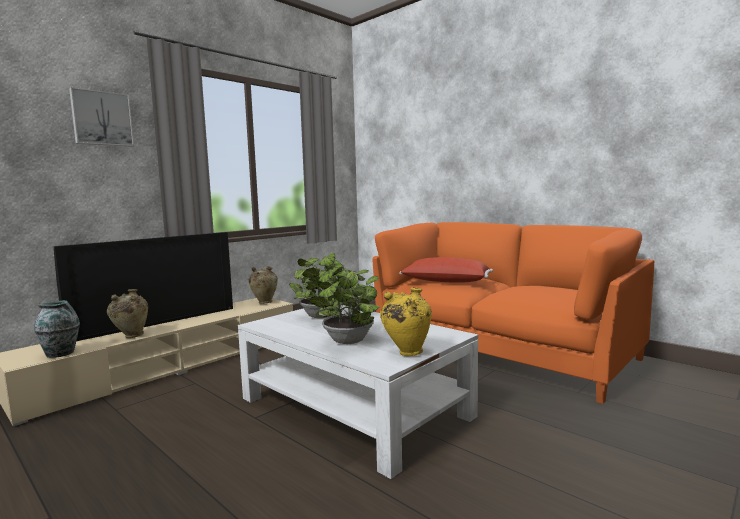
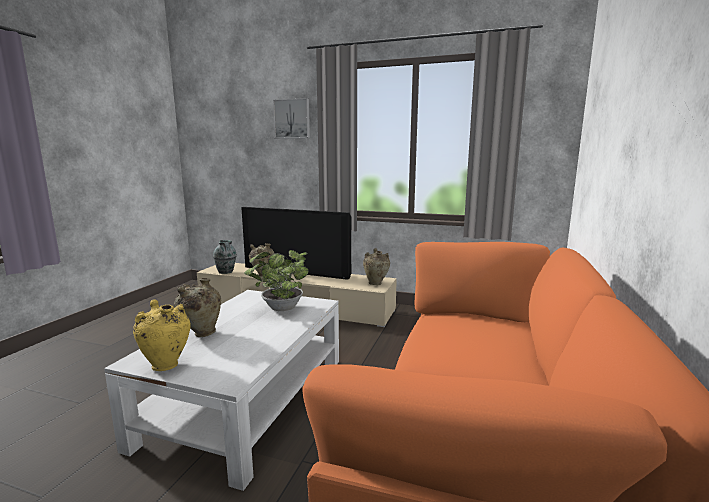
camera: 65 degrees right, 5 degrees up
potted plant [309,267,380,344] -> beige vase [174,278,221,337]
red pillow [399,257,493,283] -> none

